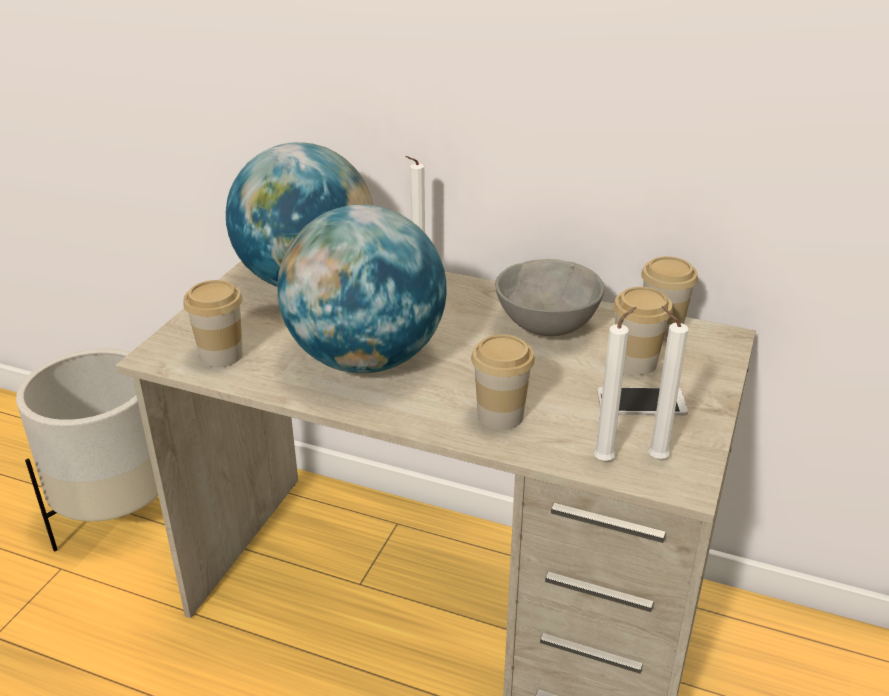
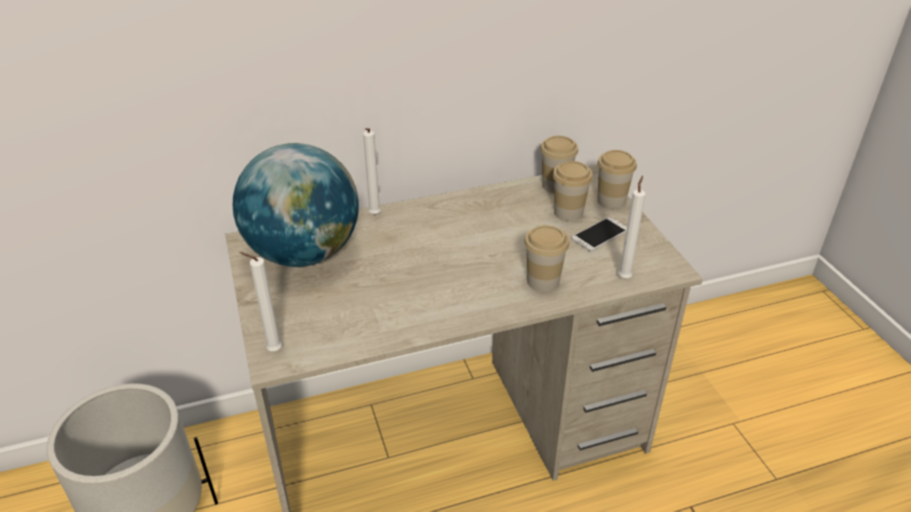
camera: 40 degrees left, 5 degrees up
cup [183,280,243,368] -> cup moved to [597,150,637,209]
globe [277,205,446,373] -> none
grey bowl [495,259,605,336] -> none
white candle [648,306,689,459] -> white candle moved to [239,252,282,351]

